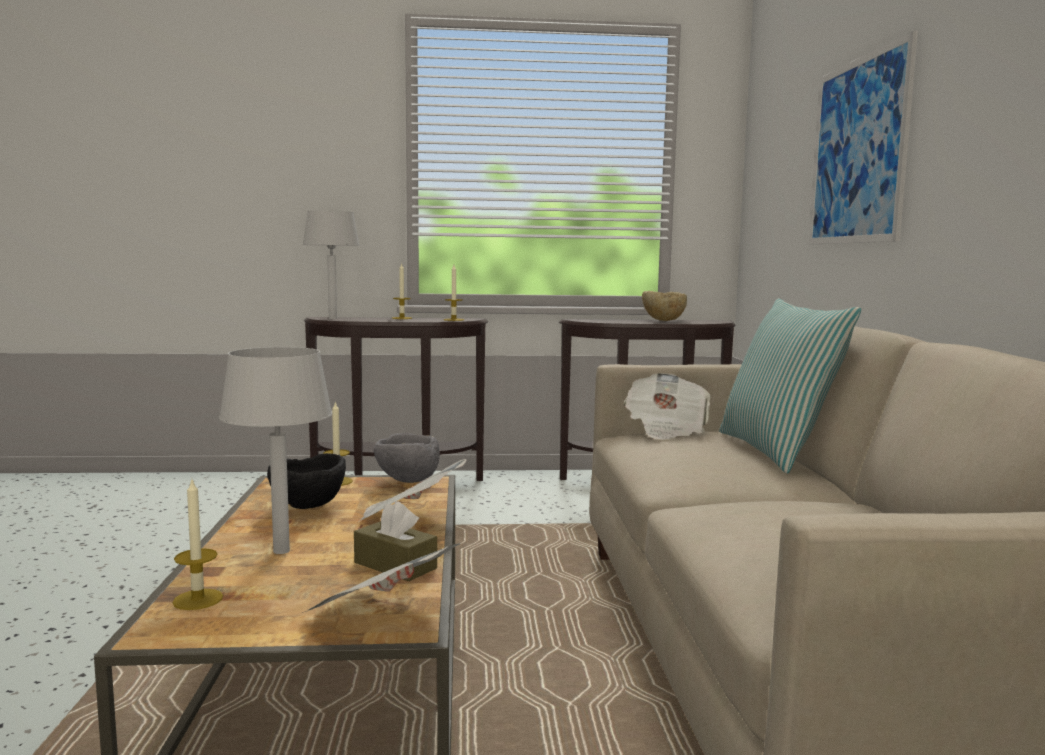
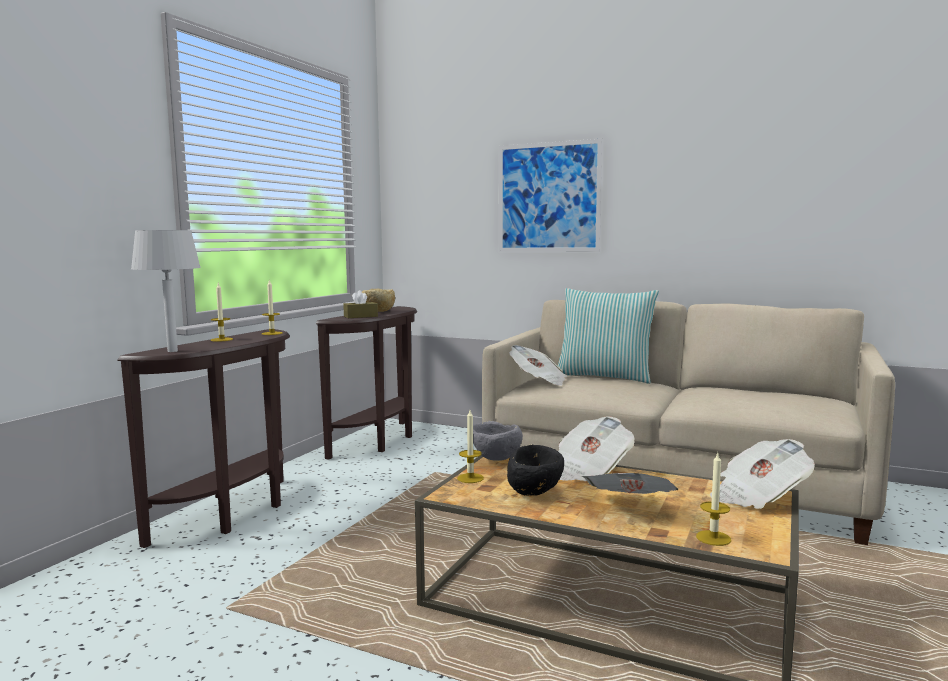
camera: 60 degrees left, 0 degrees up
grey table lamp [219,347,333,554] -> newspaper [582,473,678,494]
brown tissue box [354,501,437,581] -> brown tissue box moved to [343,290,378,318]

